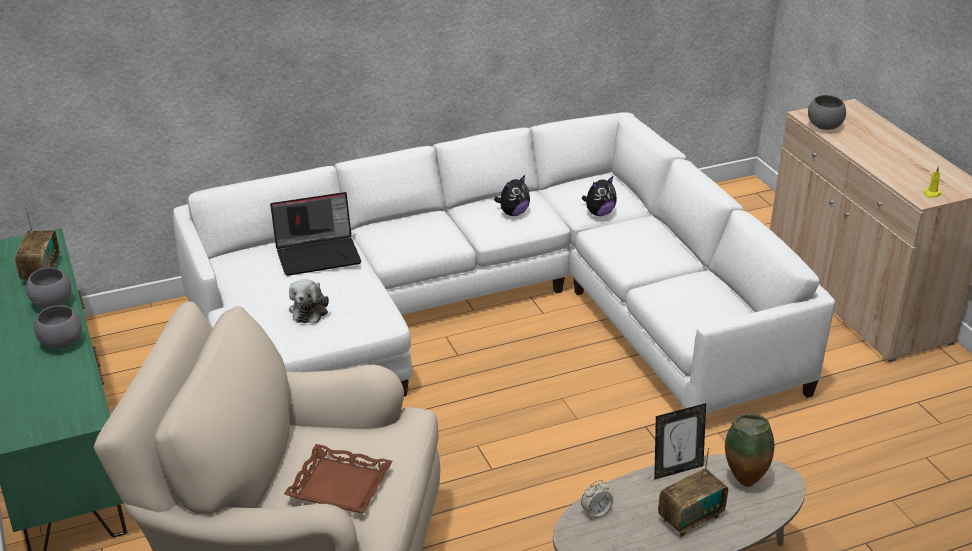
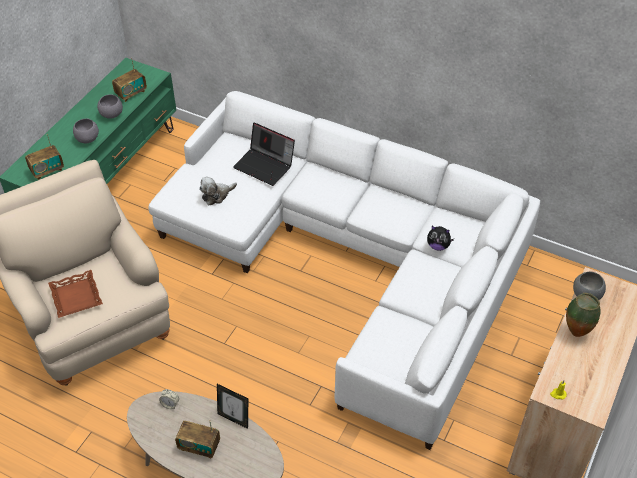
camera: 50 degrees right, 15 degrees up
plush toy [494,175,530,216] -> none
vase [725,414,774,487] -> vase moved to [566,293,601,337]
none -> radio [25,134,64,180]

